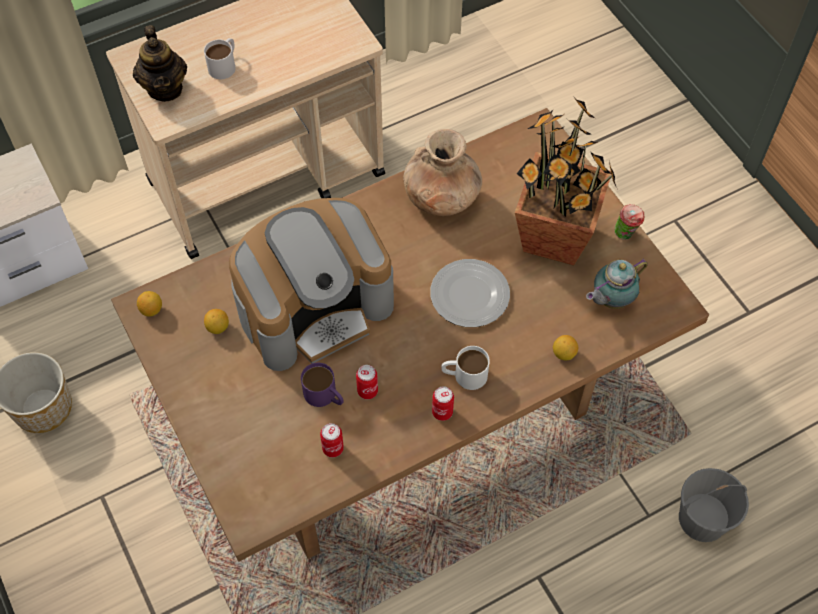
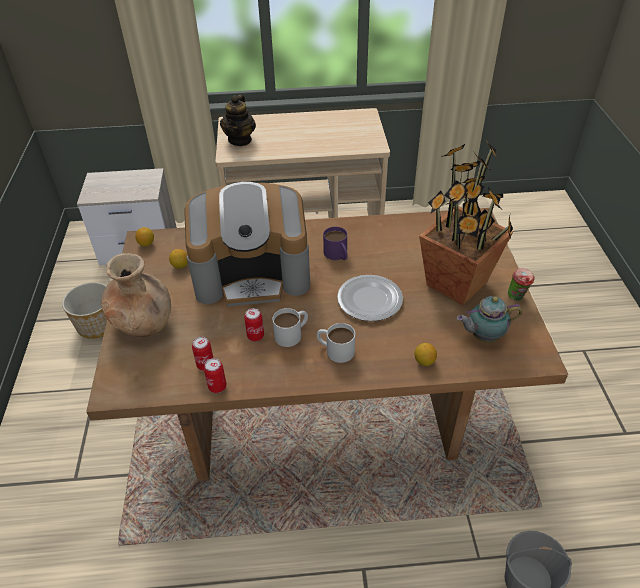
camera: 25 degrees right, 15 degrees down
white mug [204,38,236,79] -> white mug moved to [273,308,308,347]
purple mug [301,363,344,407] -> purple mug moved to [323,227,348,260]
brown vase [403,129,482,216] -> brown vase moved to [101,253,171,337]
can [432,386,454,421] -> can moved to [204,358,227,393]

